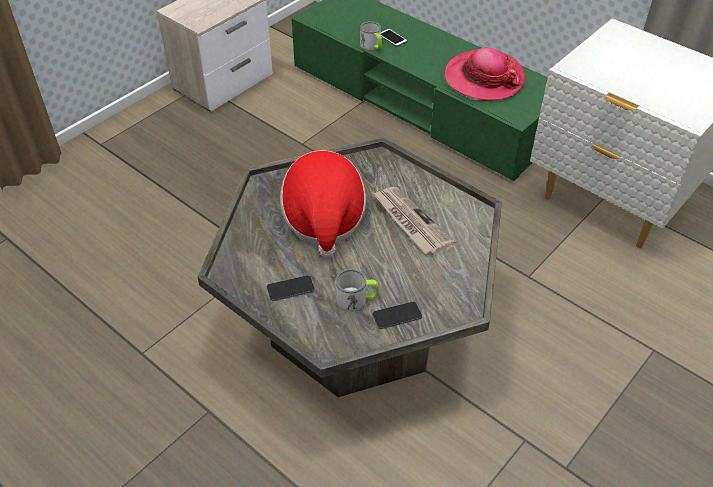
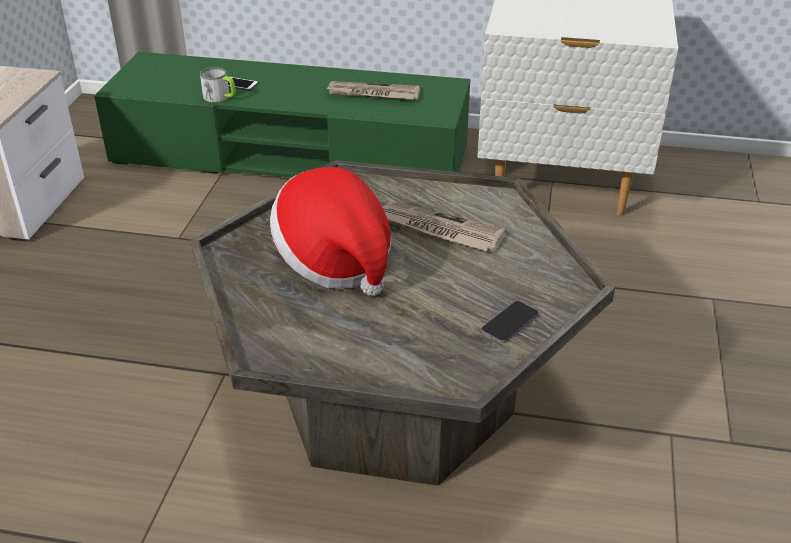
camera: 30 degrees left, 10 degrees down
phone [267,275,315,301] -> none
mug [335,269,379,312] -> none
hat [444,48,525,100] -> newspaper [327,81,420,99]

